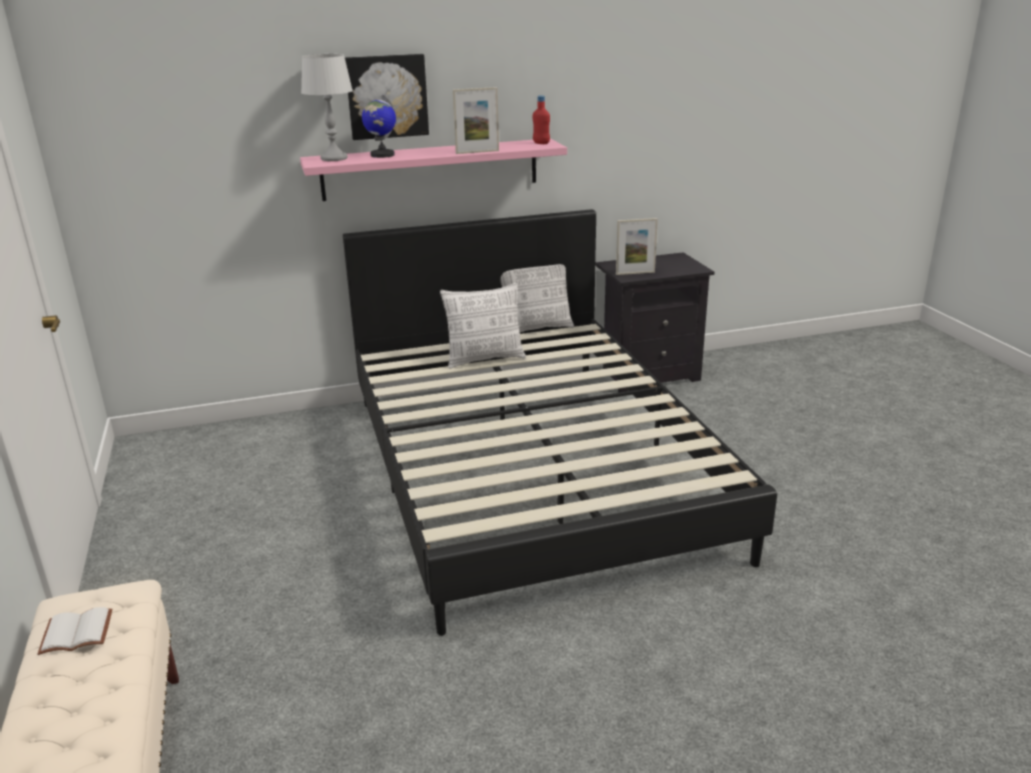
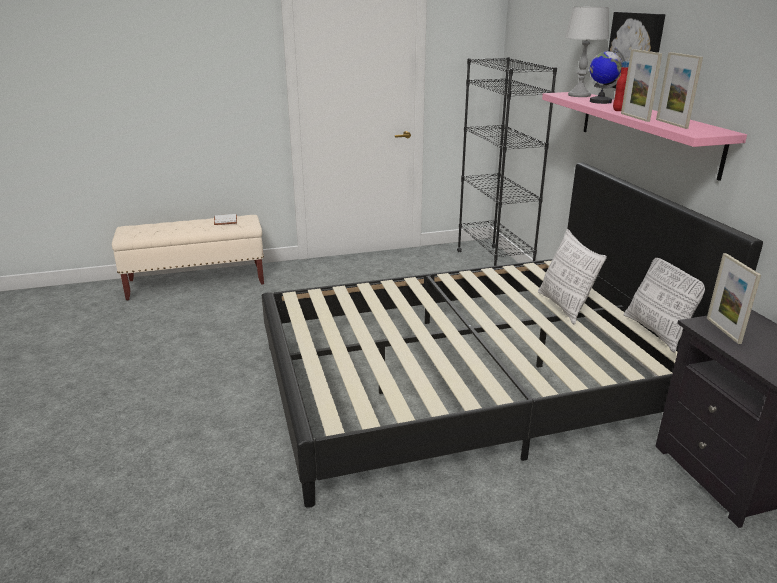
camera: 90 degrees right, 0 degrees up
red bottle [533,95,550,144] -> red bottle moved to [613,61,629,111]
none -> black bookcase [457,57,557,266]
none -> picture frame [656,52,703,129]

